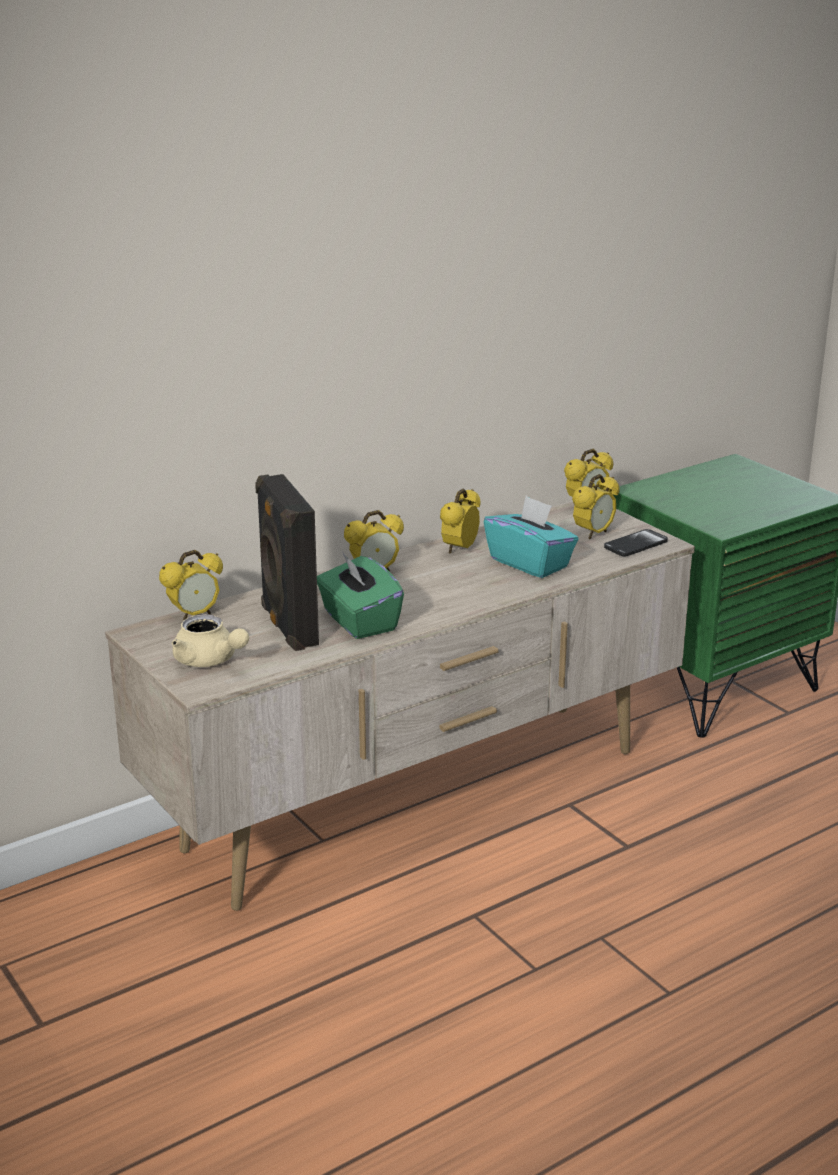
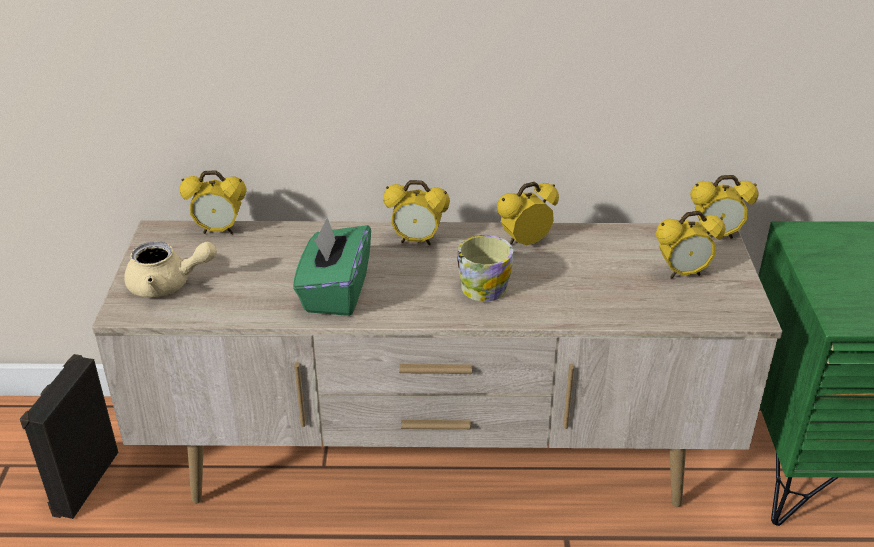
camera: 35 degrees right, 10 degrees up
beige teapot [172,614,249,667] -> beige teapot turned 75 degrees counterclockwise [124,241,217,297]
black speaker [255,474,319,651] -> black speaker moved to [20,354,118,519]
turquoise tissue box [484,496,579,578] -> none
phone [604,529,668,556] -> none
none -> mug [457,235,513,302]

